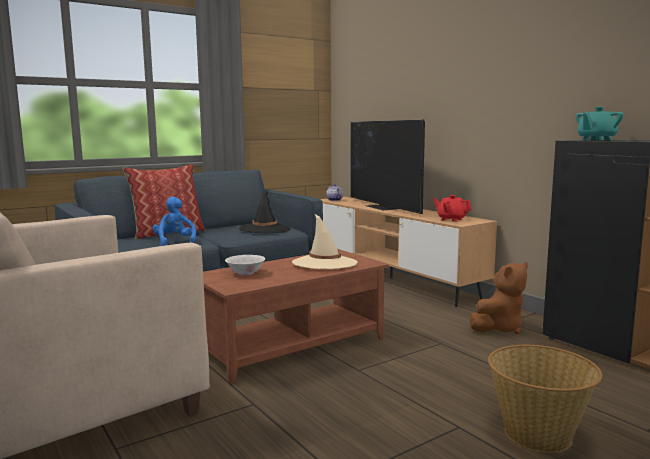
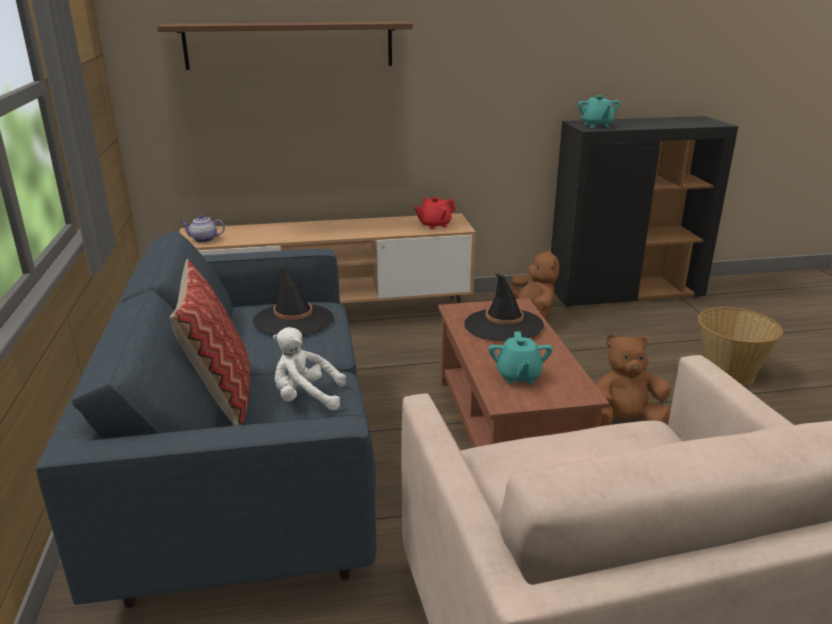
camera: 65 degrees left, 15 degrees up
blue plush toy [152,196,196,246] -> white plush toy [273,327,346,410]
white bowl [225,255,265,276] -> turquoise teapot [489,331,553,384]
beige hat [292,214,358,269] -> black hat [464,273,544,341]
television [350,120,425,214] -> none
none -> brown shelf [157,21,413,70]
none -> brown plush toy [595,334,671,426]

